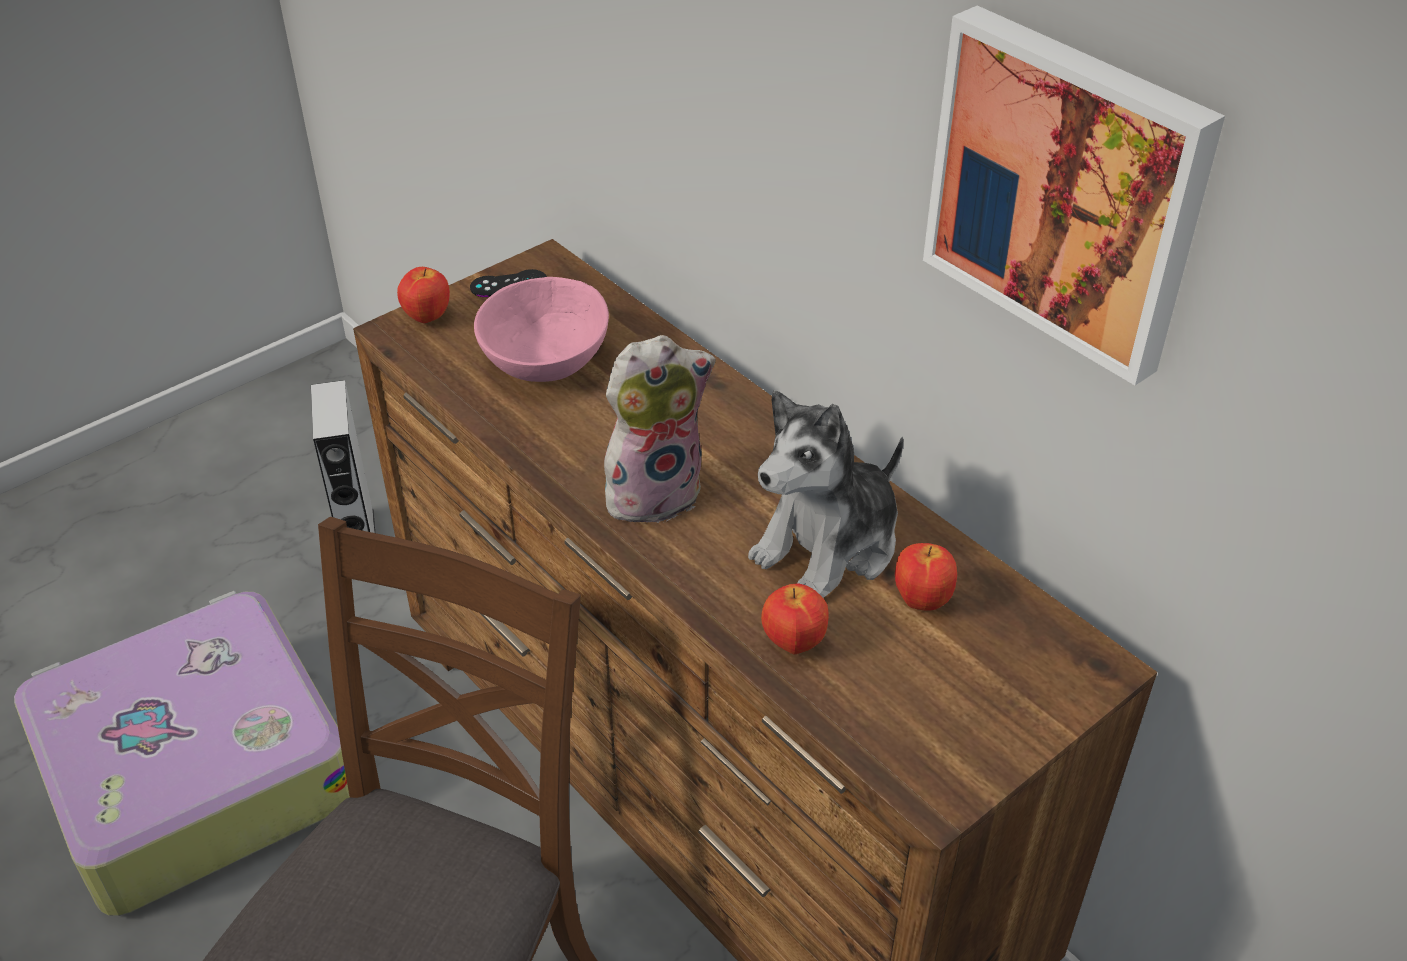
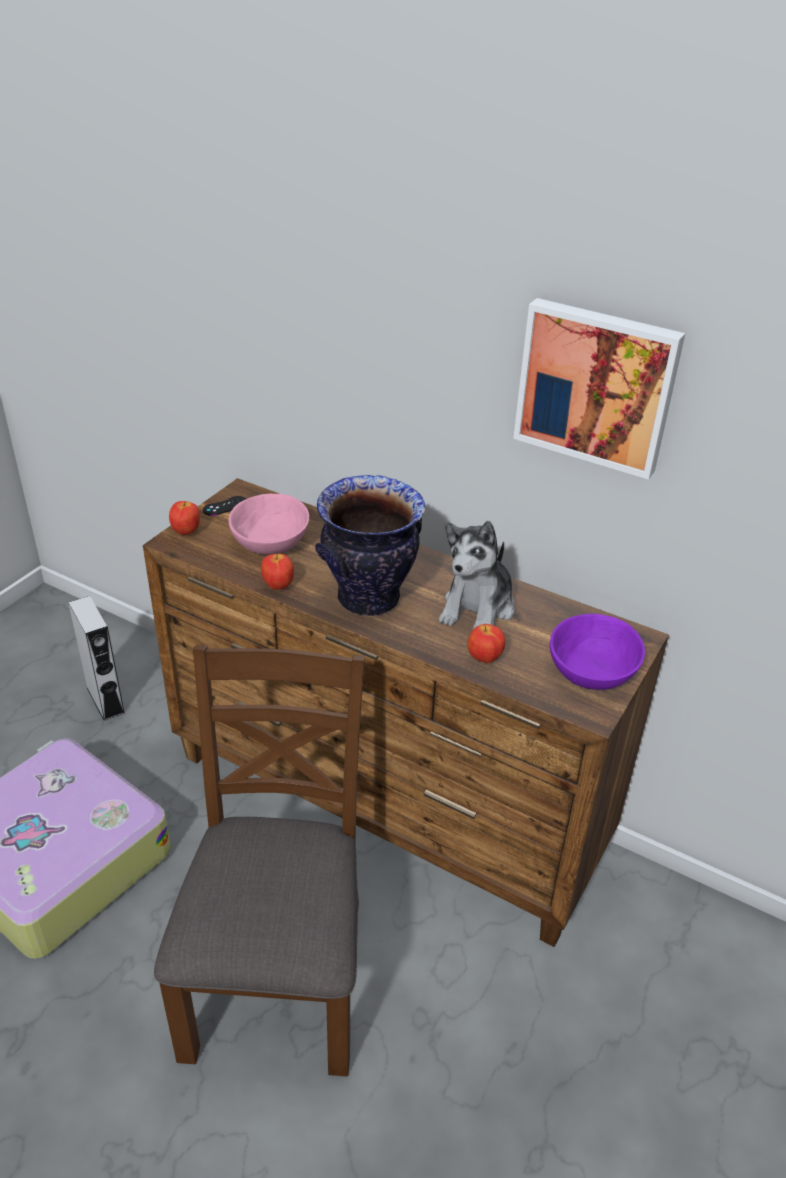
camera: 20 degrees left, 5 degrees down
plush toy [604,335,715,523] -> vase [315,475,425,616]
apple [895,543,957,611] -> apple moved to [261,554,294,590]
none -> purple bowl [550,614,645,690]

